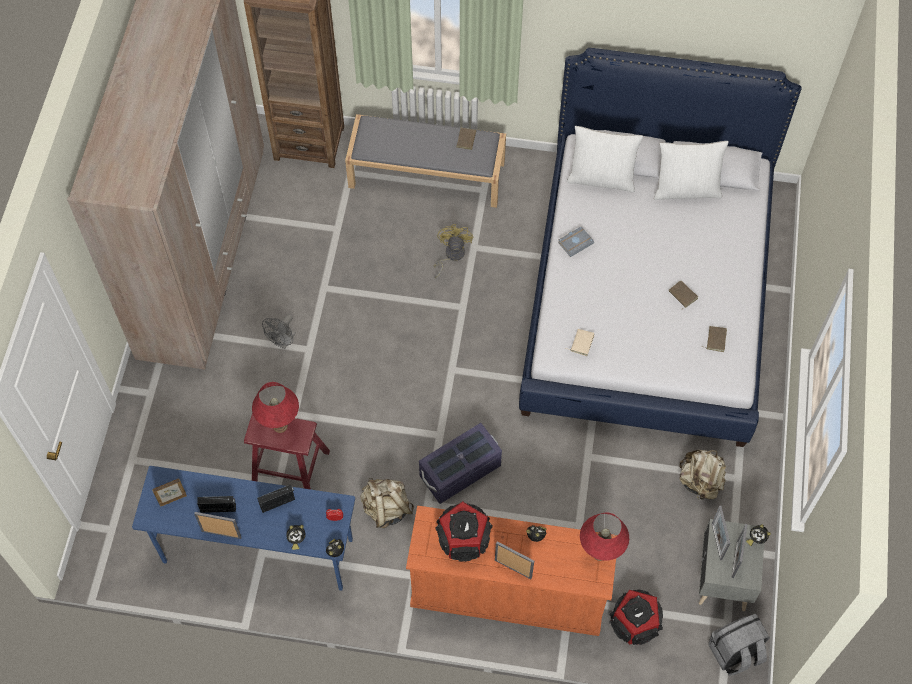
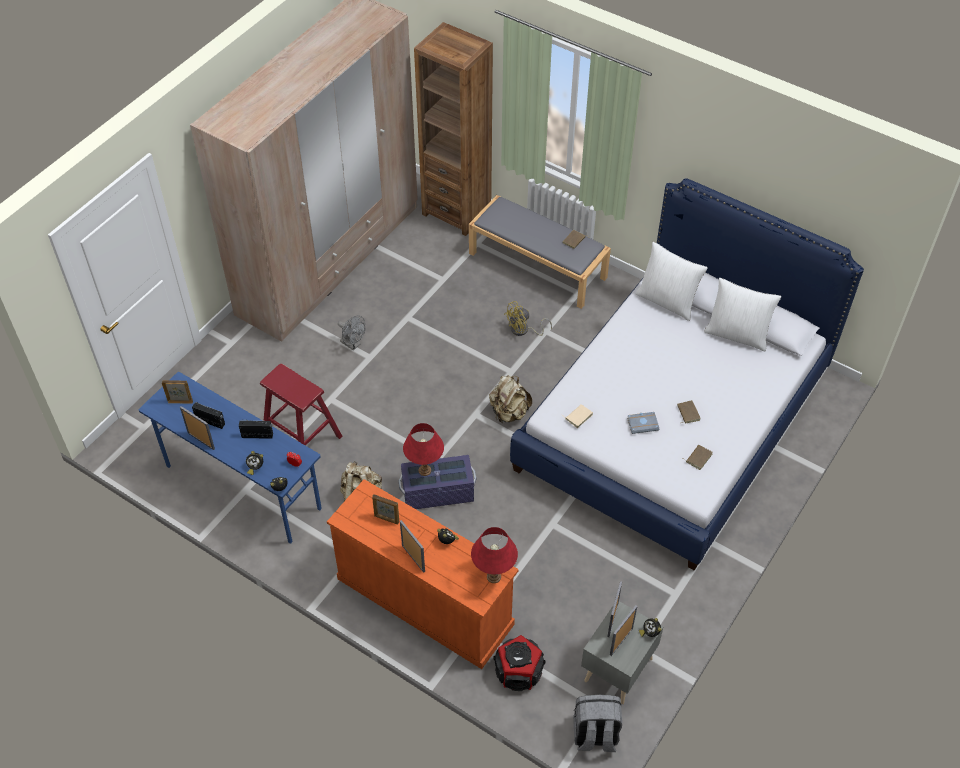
camera: 25 degrees right, 10 degrees down
red table lamp [252,382,299,433] -> red table lamp moved to [403,423,444,476]
grey fan [262,314,296,349] -> grey fan turned 105 degrees counterclockwise [338,315,365,351]
yellow fan [434,224,473,278] -> yellow fan turned 150 degrees counterclockwise [504,301,552,336]
speaker [436,501,493,562] -> picture frame [372,494,399,524]
grey book [558,226,594,257] -> grey book moved to [627,412,659,434]
beige backpack [679,450,726,500] -> beige backpack moved to [489,375,532,423]

